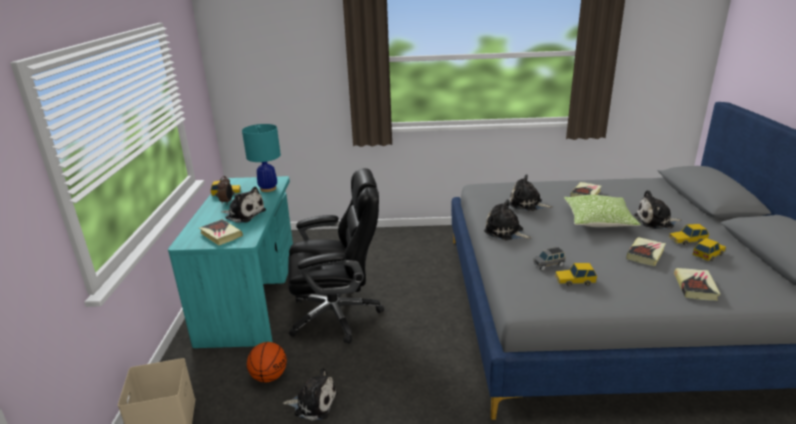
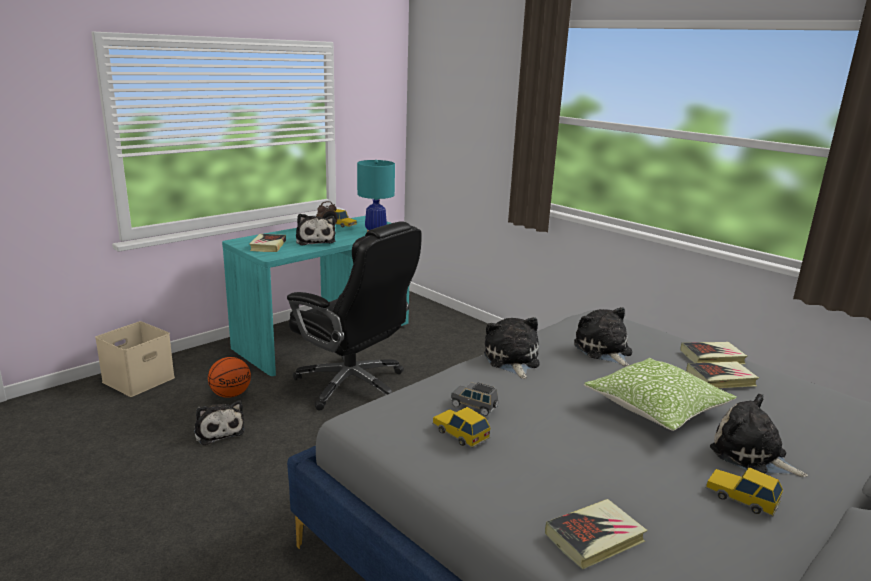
camera: 45 degrees right, 5 degrees down
book [626,237,666,266] -> book moved to [680,342,748,364]
toy car [692,238,726,261] -> none

